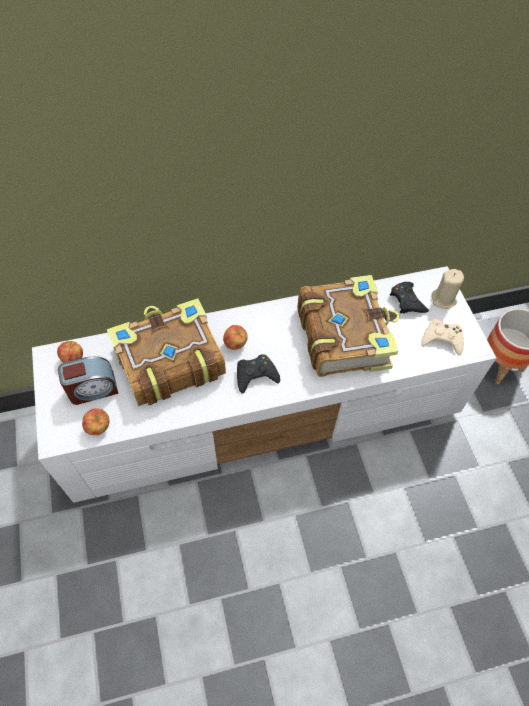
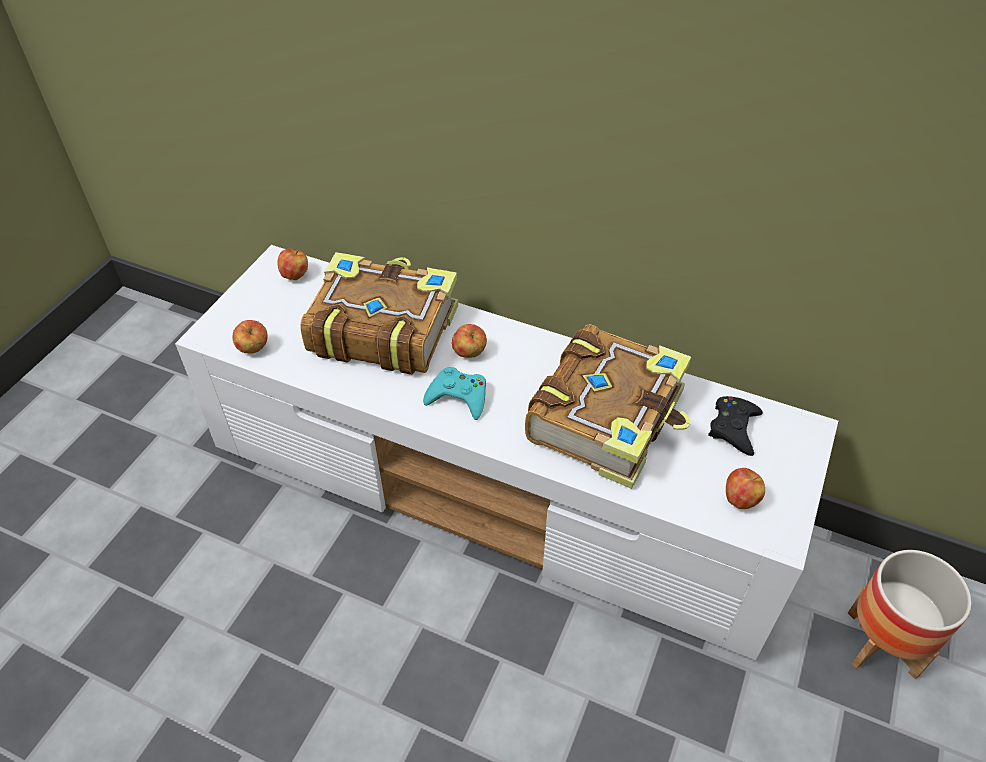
camera: 40 degrees right, 10 degrees down
alarm clock [58,356,118,405] -> none
black game controller [237,354,280,394] -> turquoise game controller [423,367,486,420]
beige game controller [421,319,464,356] -> apple [726,468,765,509]
beige candle [431,269,464,309] -> none

